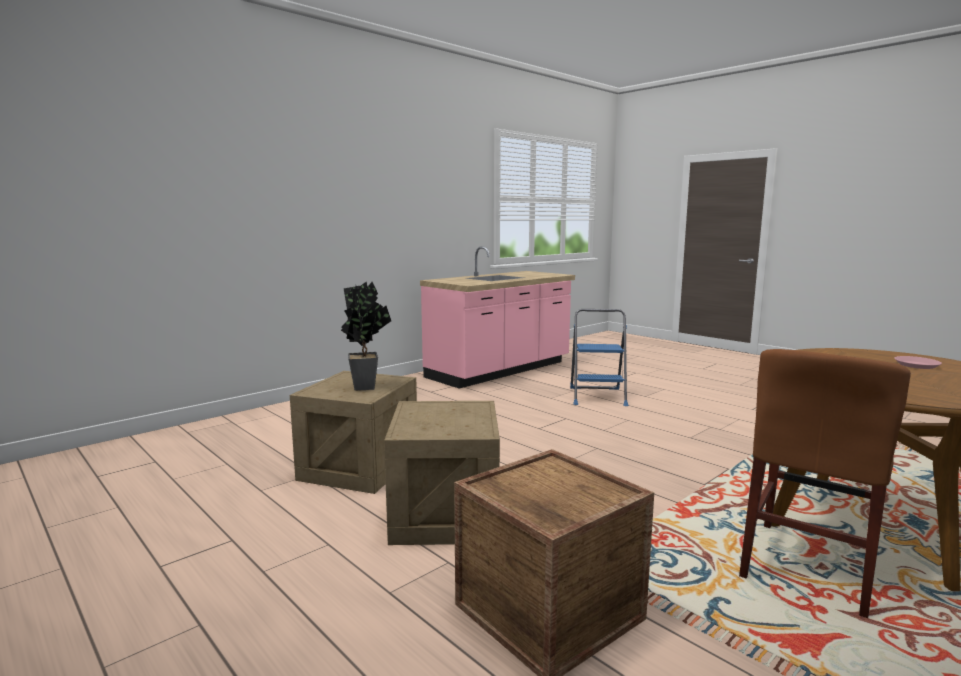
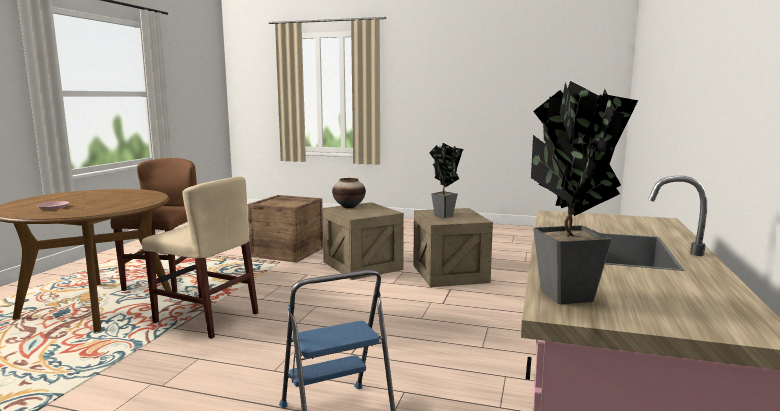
camera: 150 degrees right, 0 degrees up
none -> beige chair [142,176,259,339]
none -> vase [332,178,366,208]
none -> potted plant [531,81,638,304]

